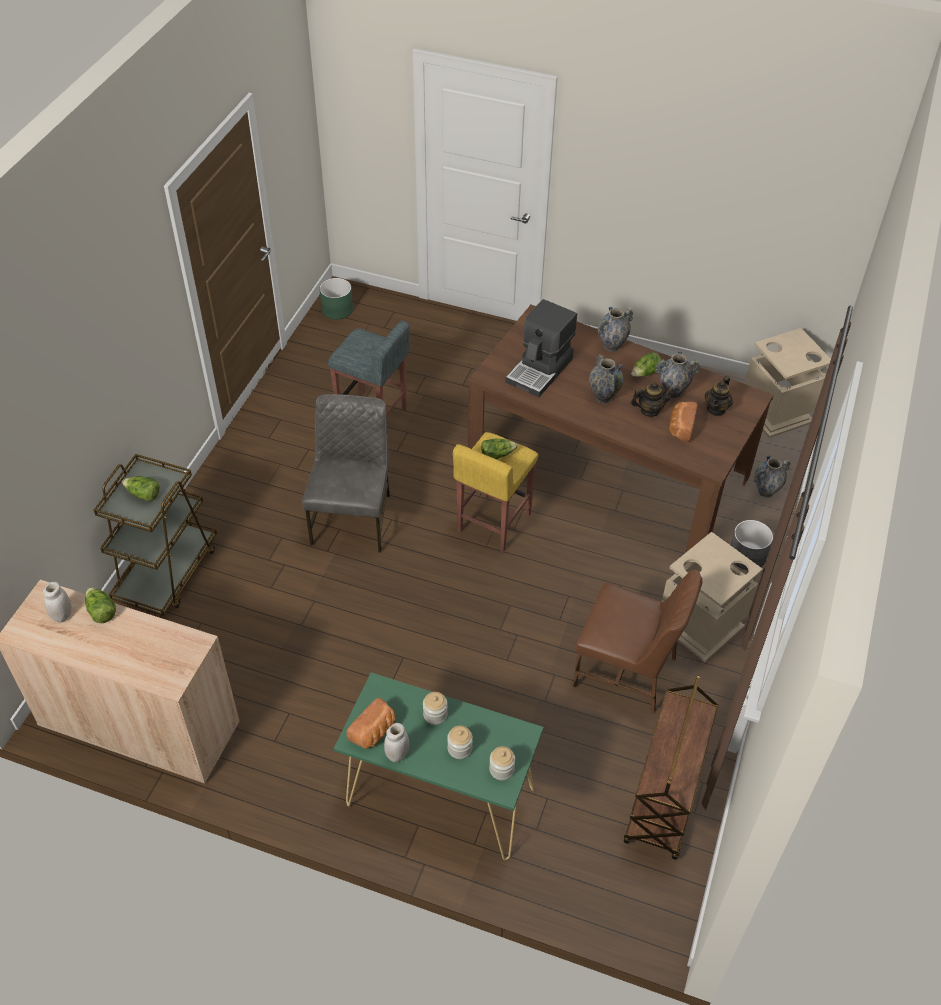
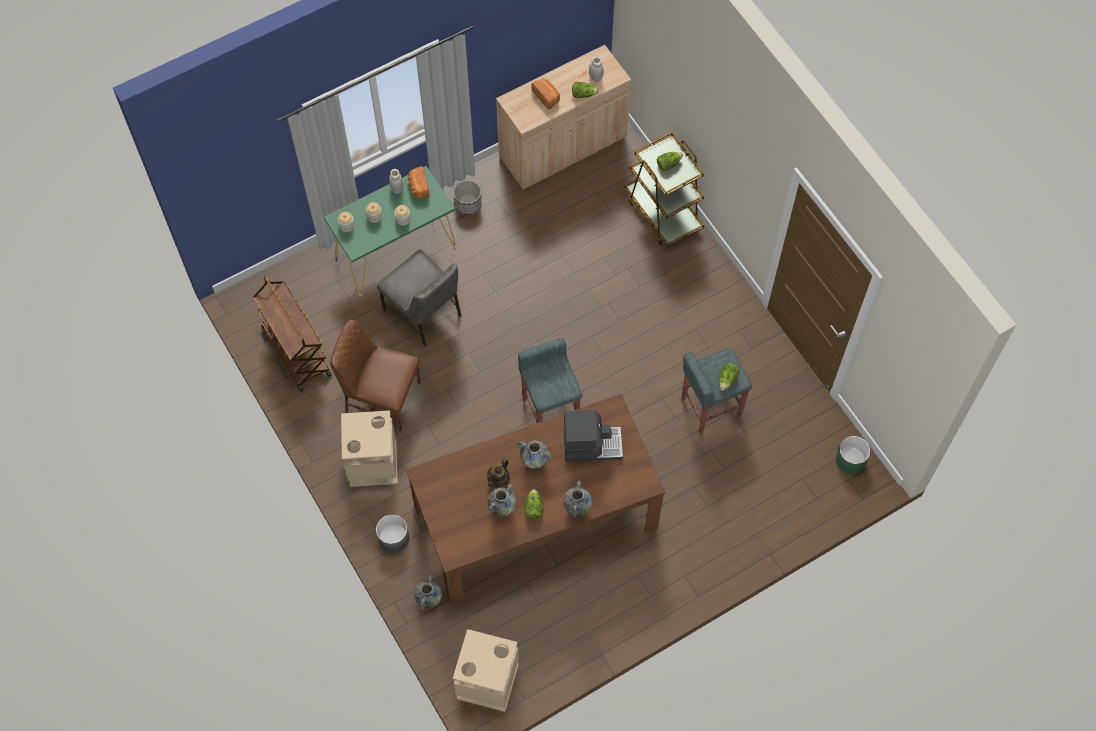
camera: 130 degrees right, 15 degrees up
grey chair [302,394,390,553] -> grey chair moved to [377,249,462,346]
yellow stool [453,432,538,552] -> grey stool [518,338,582,423]
lettuce [481,438,517,459] -> lettuce moved to [719,363,740,391]
coffee machine [505,299,577,397] -> coffee machine turned 105 degrees clockwise [564,409,623,462]
brown chair [573,569,702,713] -> brown chair turned 45 degrees clockwise [330,320,421,431]
bread [669,402,698,442] -> bread moved to [531,78,560,109]
teapot [705,376,733,416] -> none
none -> planter [453,180,482,215]

